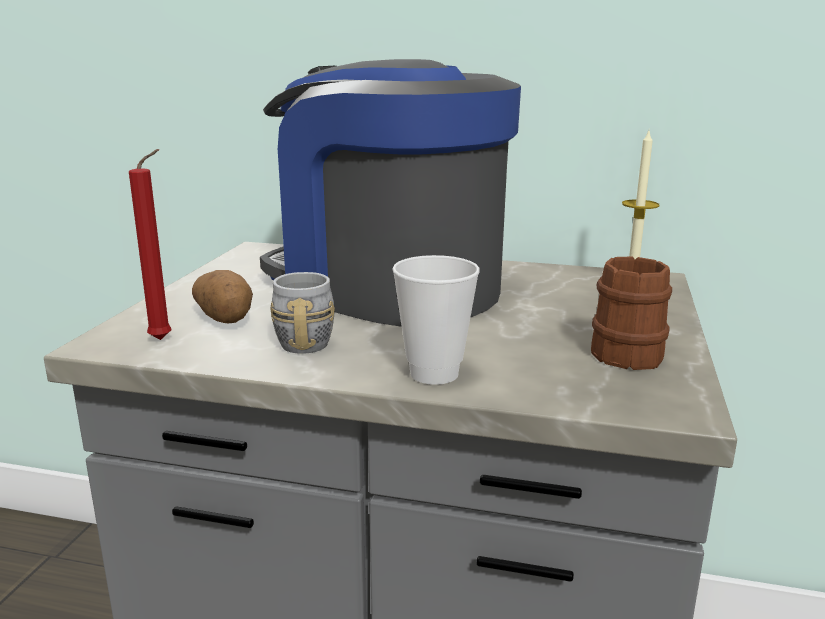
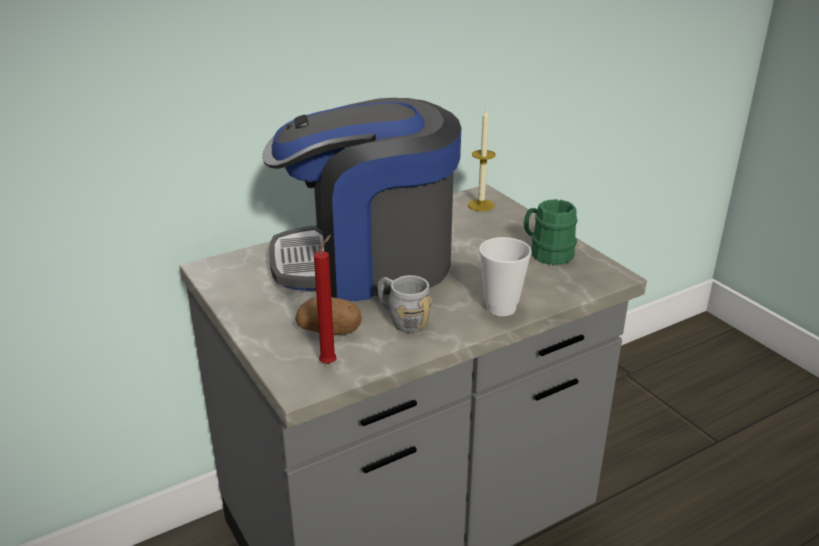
camera: 45 degrees left, 10 degrees up
brown mug [591,256,672,370] -> green mug [524,199,577,265]

